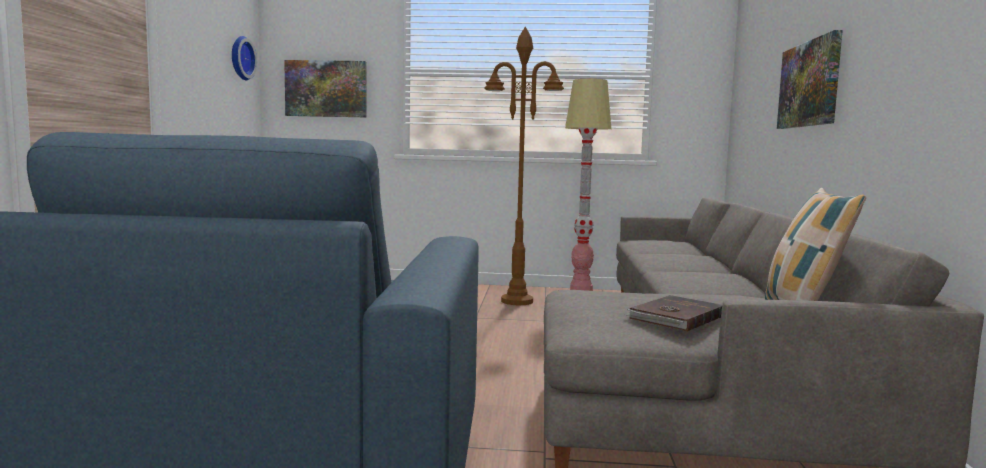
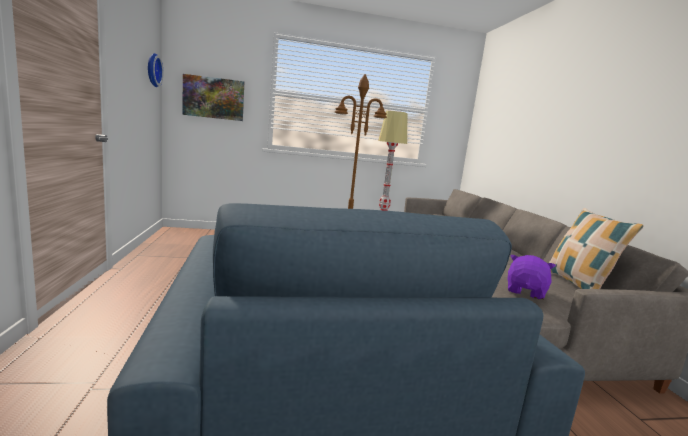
camera: 15 degrees left, 5 degrees up
brown book [624,295,722,331] -> purple plush toy [507,255,556,300]
picture [777,30,843,129] -> none

